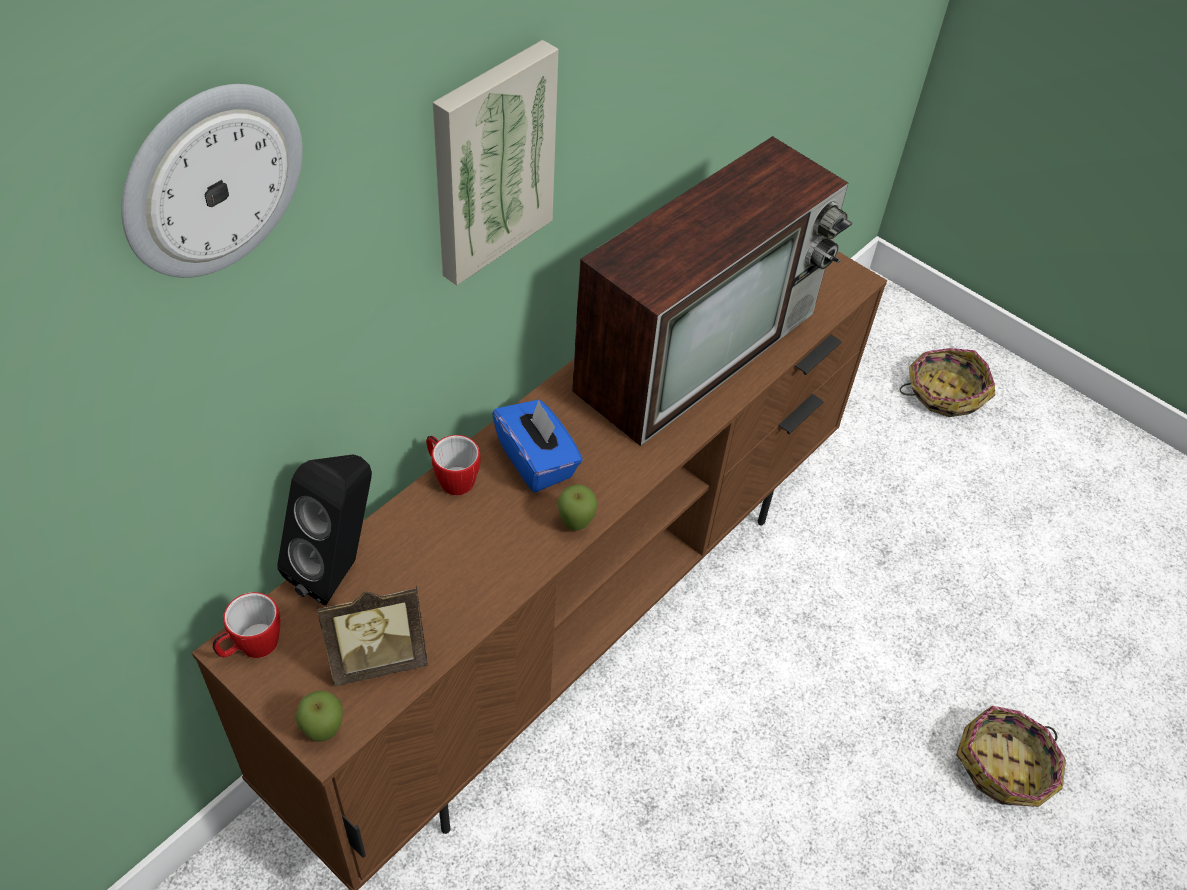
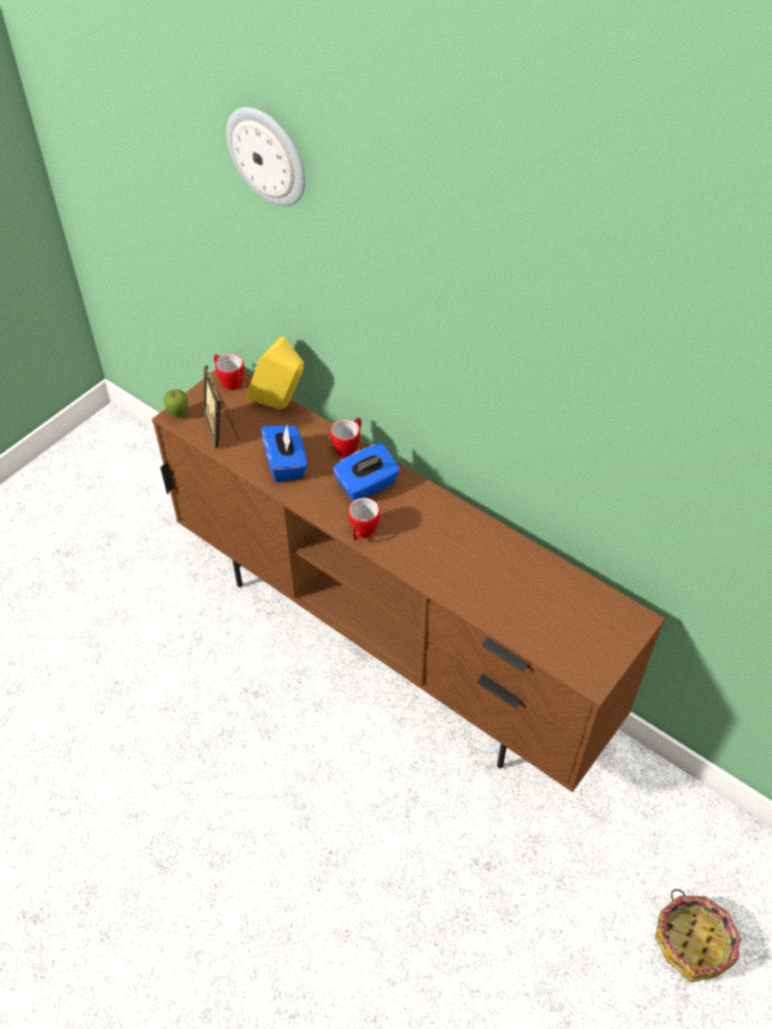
camera: 90 degrees right, 0 degrees up
black speaker [277,455,372,606] -> yellow speaker [246,336,304,409]
picture [433,40,559,286] -> none
apple [557,484,598,531] -> none
television [572,136,852,446] -> none
basket [956,706,1066,807] -> none
none -> blue tissue box [261,426,307,482]
none -> mug [348,498,380,540]

